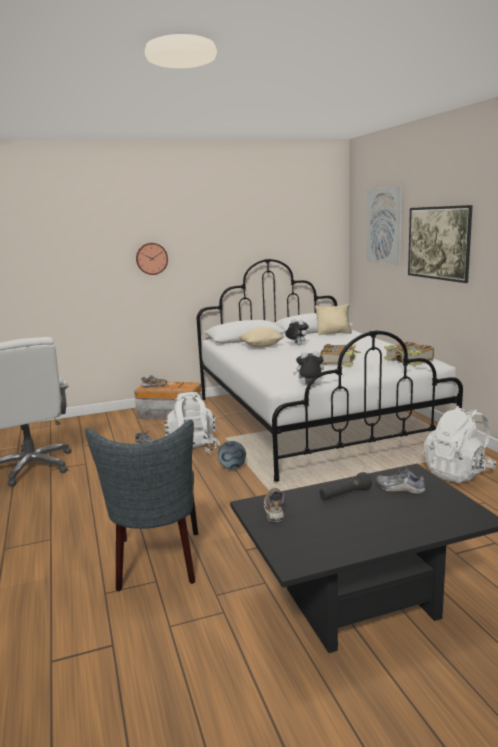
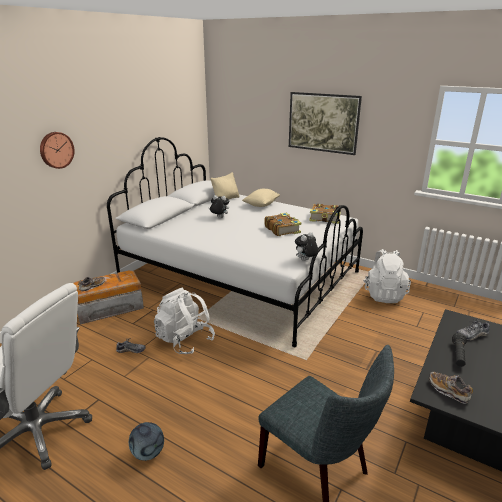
camera: 40 degrees left, 10 degrees up
football [218,441,246,470] -> football moved to [129,422,164,461]
beige pillow [239,327,284,348] -> beige pillow moved to [242,189,280,207]
picture [366,186,403,265] -> none

